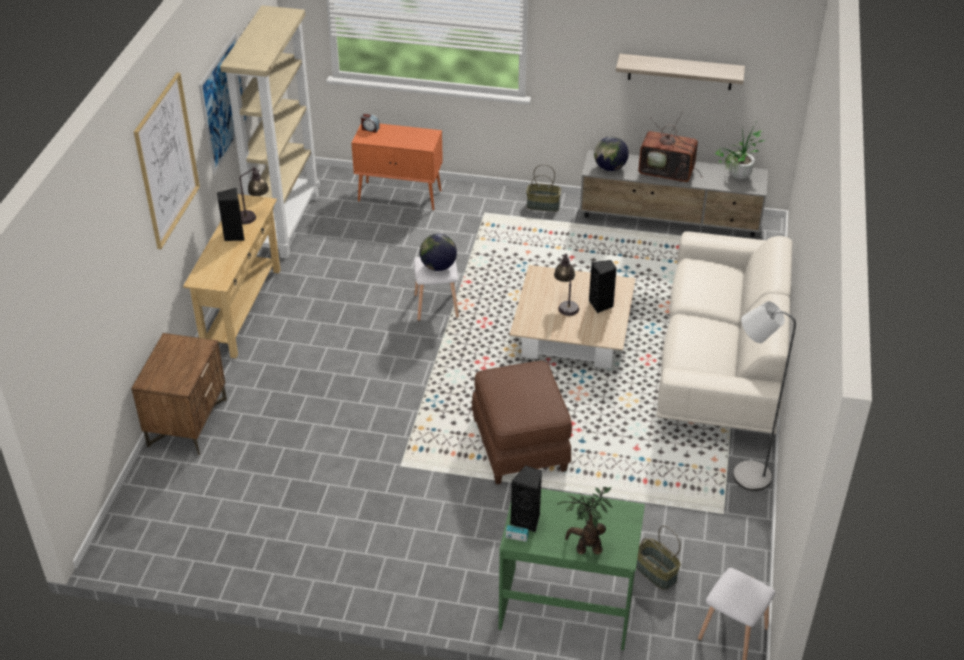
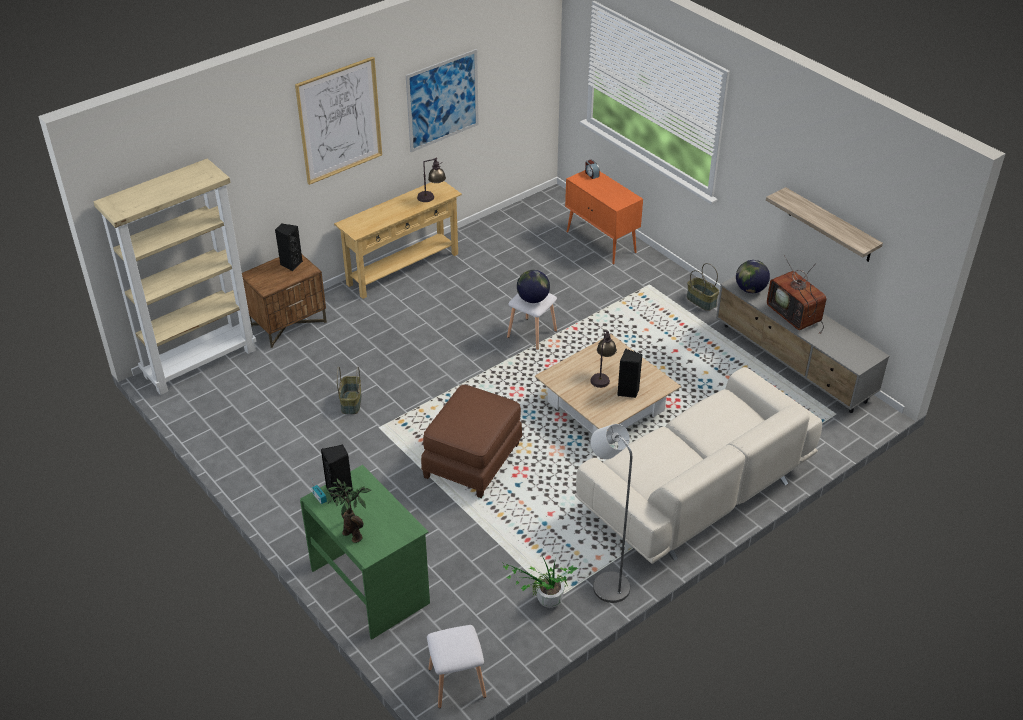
camera: 40 degrees right, 0 degrees up
black speaker [217,188,245,241] -> black speaker moved to [275,223,303,271]
beige bookcase [220,6,320,258] -> beige bookcase moved to [93,159,257,395]
basket [636,526,681,590] -> basket moved to [337,367,361,414]
potted plant [715,123,764,179] -> potted plant moved to [503,556,578,608]

